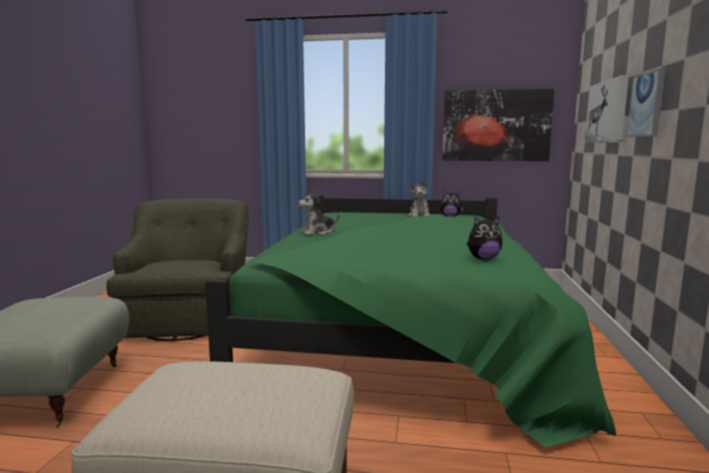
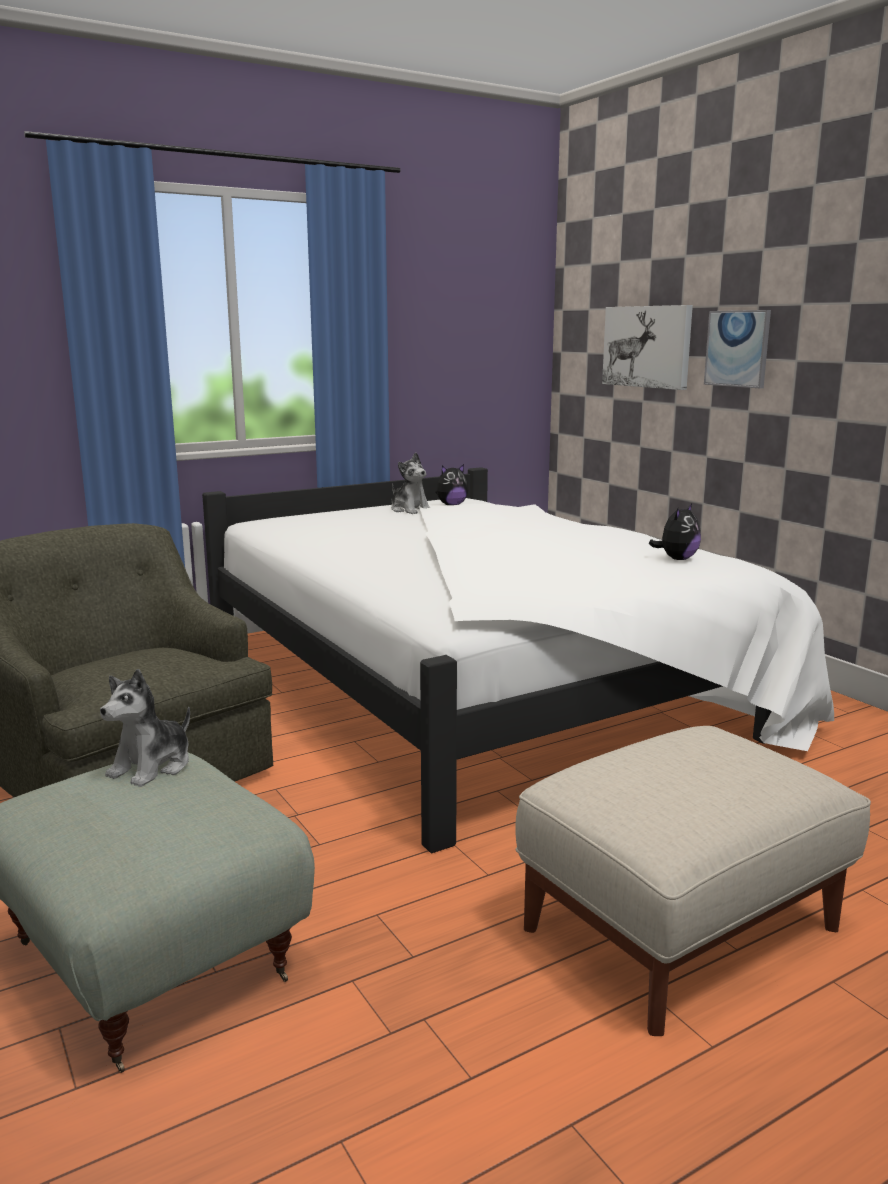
camera: 40 degrees left, 5 degrees up
green bed [205,195,616,447] -> white bed [202,467,834,854]
plush toy [298,189,339,235] -> plush toy moved to [100,669,190,787]
picture [443,89,555,161] -> none

